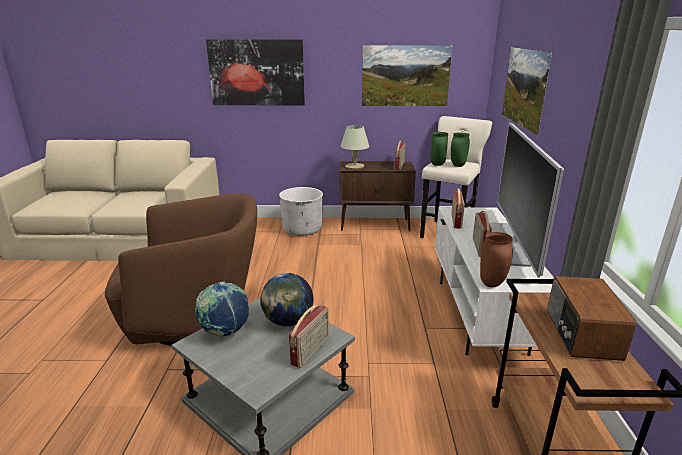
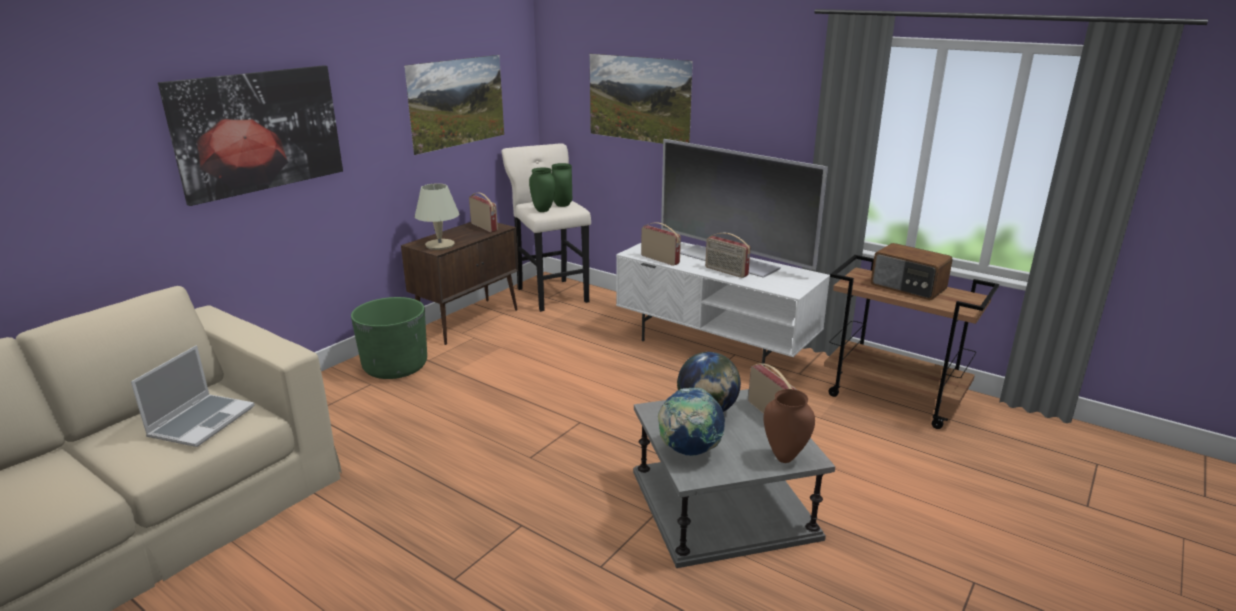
camera: 55 degrees left, 0 degrees up
brown armchair [105,193,257,346] -> none
white planter [279,187,323,236] -> green planter [351,297,427,379]
brown vase [480,232,513,287] -> brown vase moved to [763,389,815,463]
none -> laptop [131,345,255,447]

